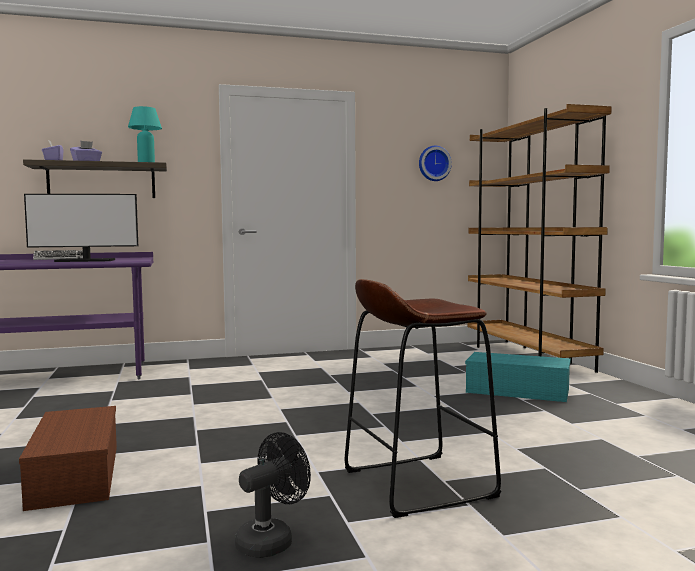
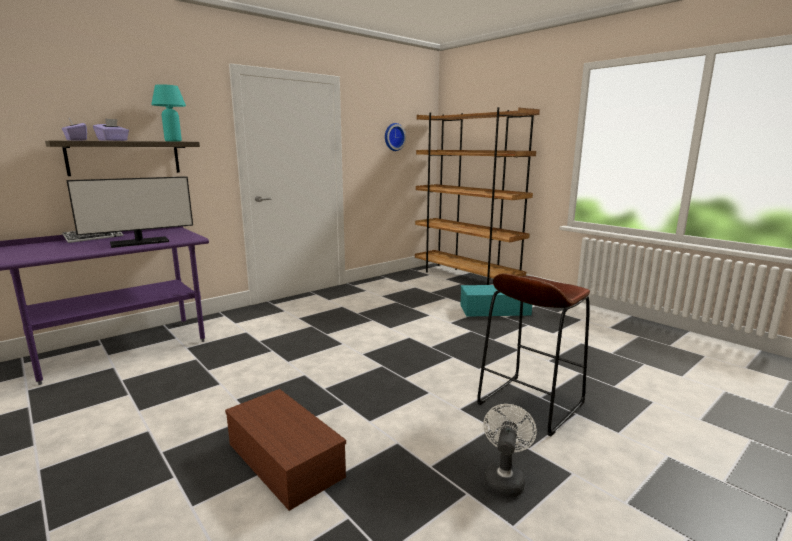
camera: 25 degrees left, 10 degrees up
black fan [235,432,311,558] -> white fan [483,404,537,497]

